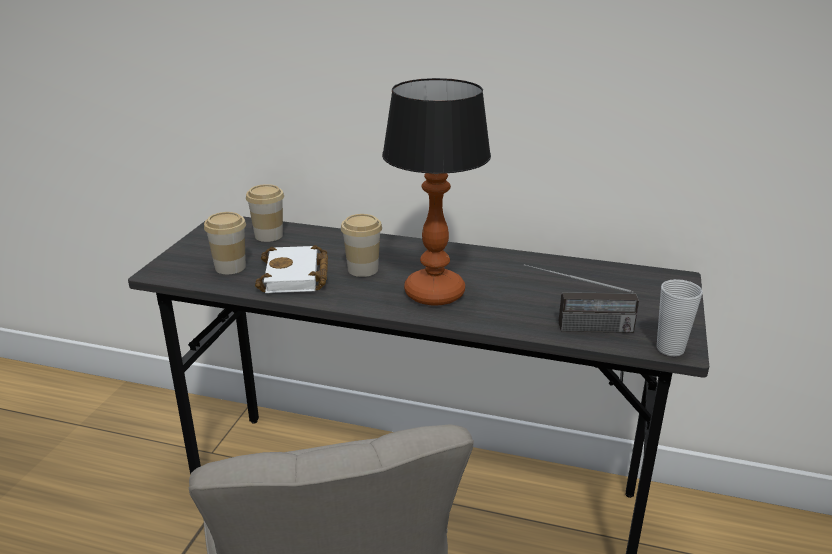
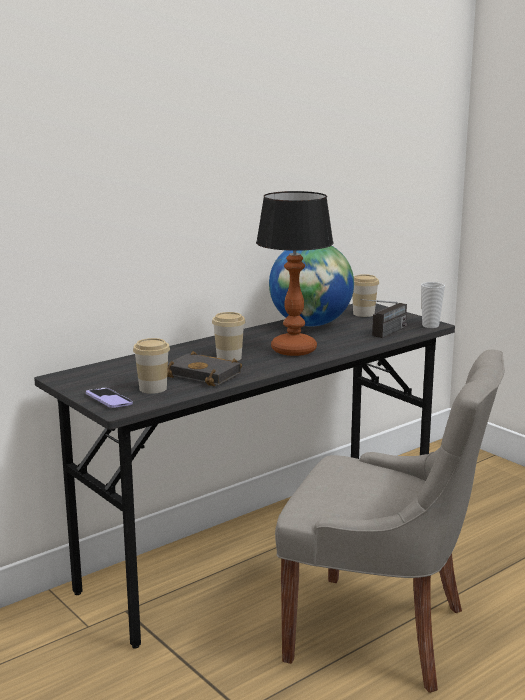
camera: 55 degrees left, 10 degrees down
cup [246,184,284,242] -> cup moved to [352,274,379,317]
white book [255,245,328,293] -> black book [167,351,242,386]
none -> phone [86,388,133,408]
none -> globe [269,246,354,327]

